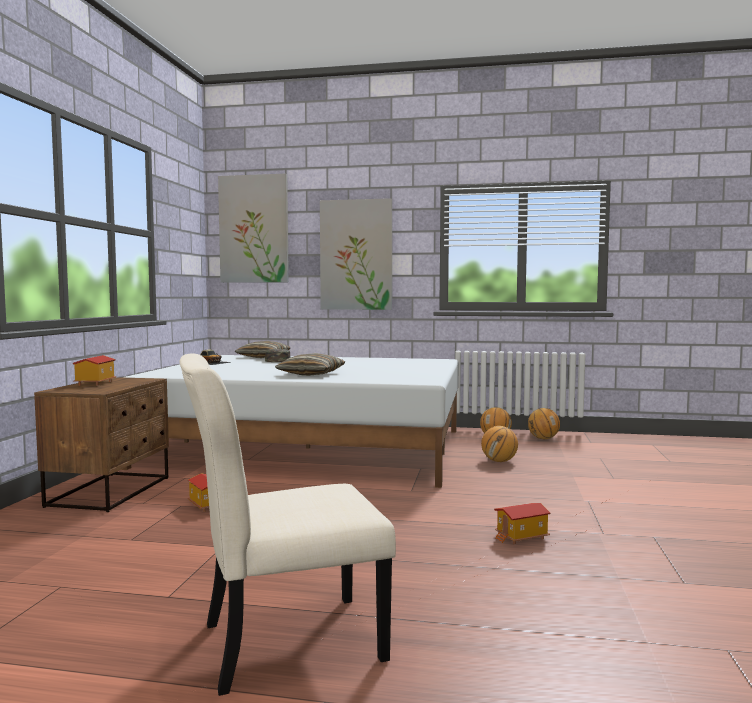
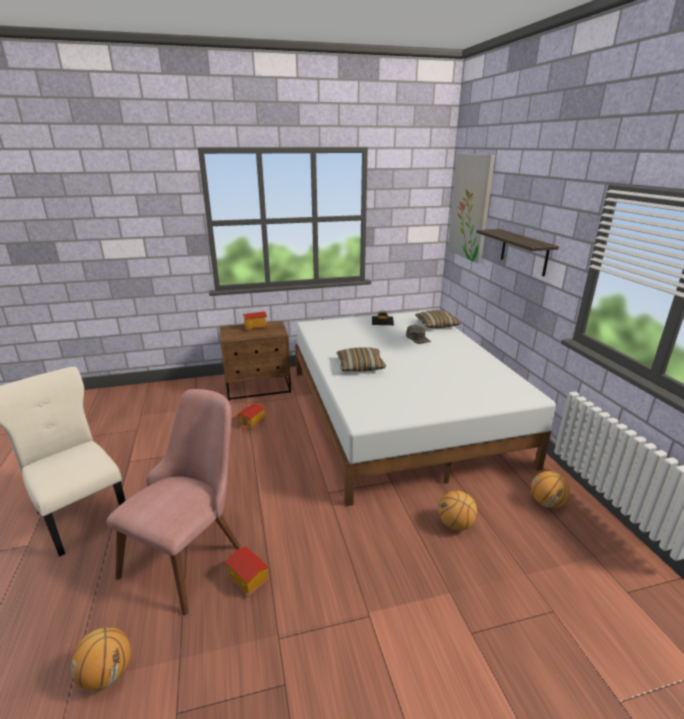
camera: 65 degrees right, 20 degrees up
picture [320,198,392,310] -> shelf [476,229,559,276]
basketball [528,408,560,439] -> basketball moved to [70,627,131,691]
none -> pink chair [107,389,241,615]

